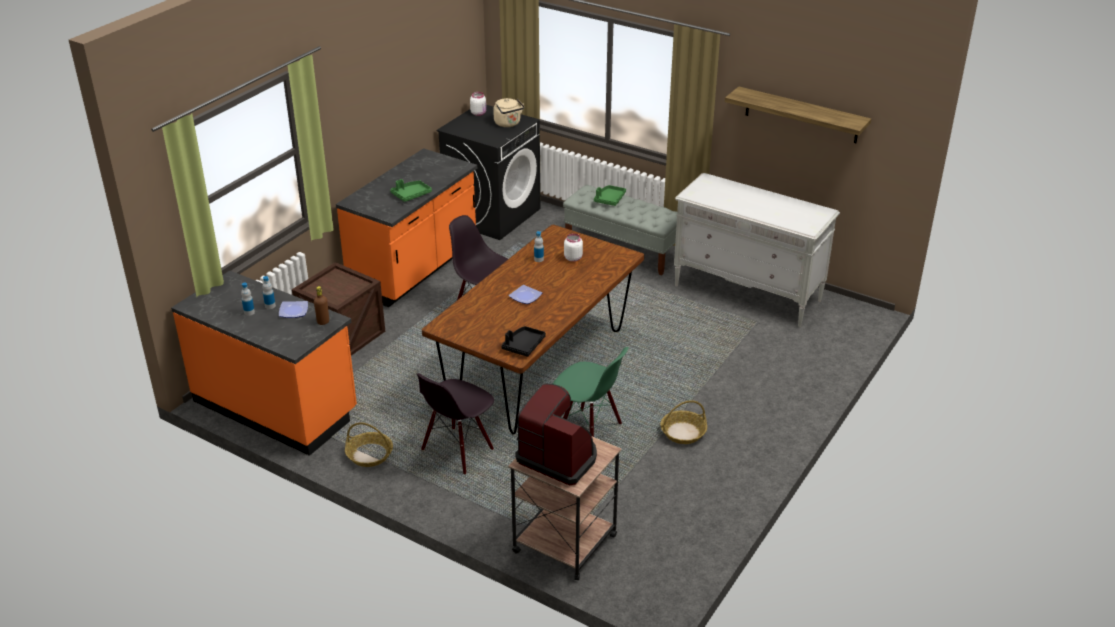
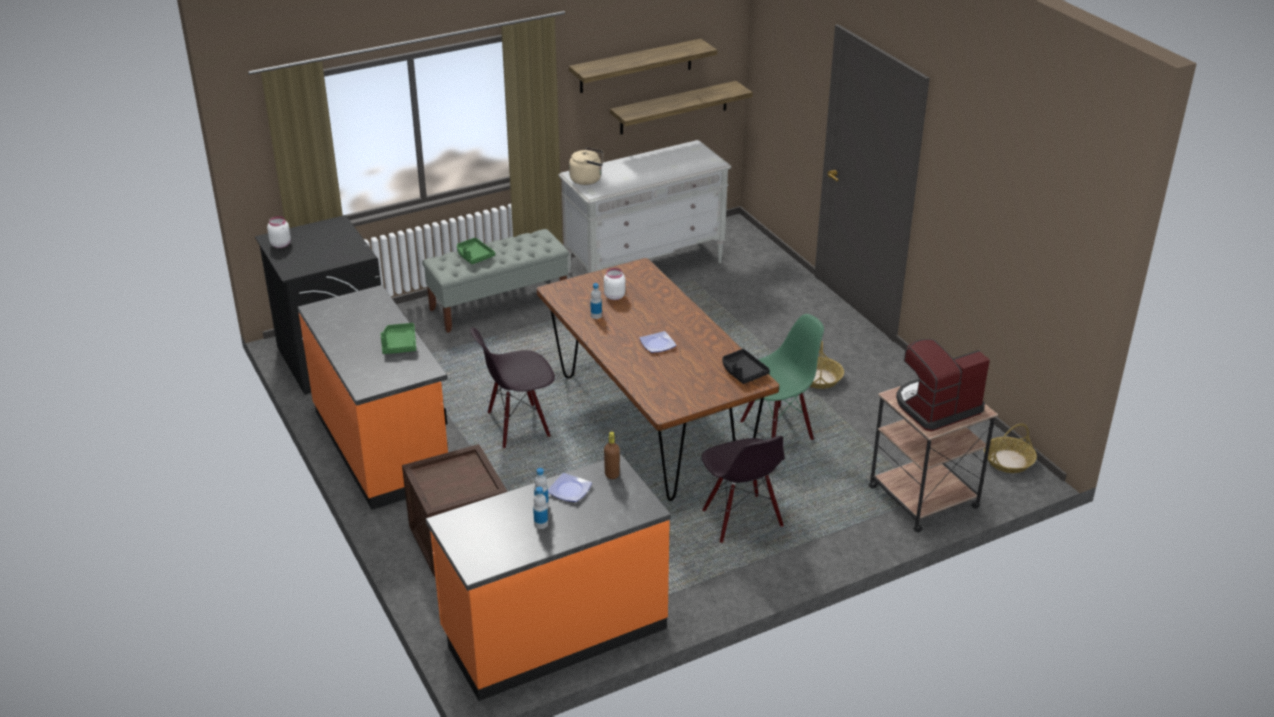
camera: 60 degrees left, 0 degrees up
basket [345,422,393,467] -> basket moved to [984,423,1037,473]
beige kettle [493,98,524,127] -> beige kettle moved to [569,147,604,185]
none -> shelf [610,81,753,134]

